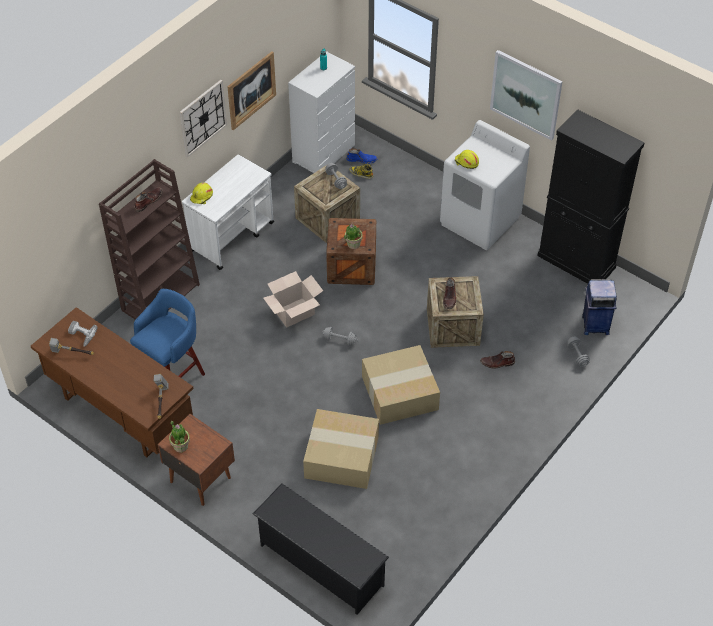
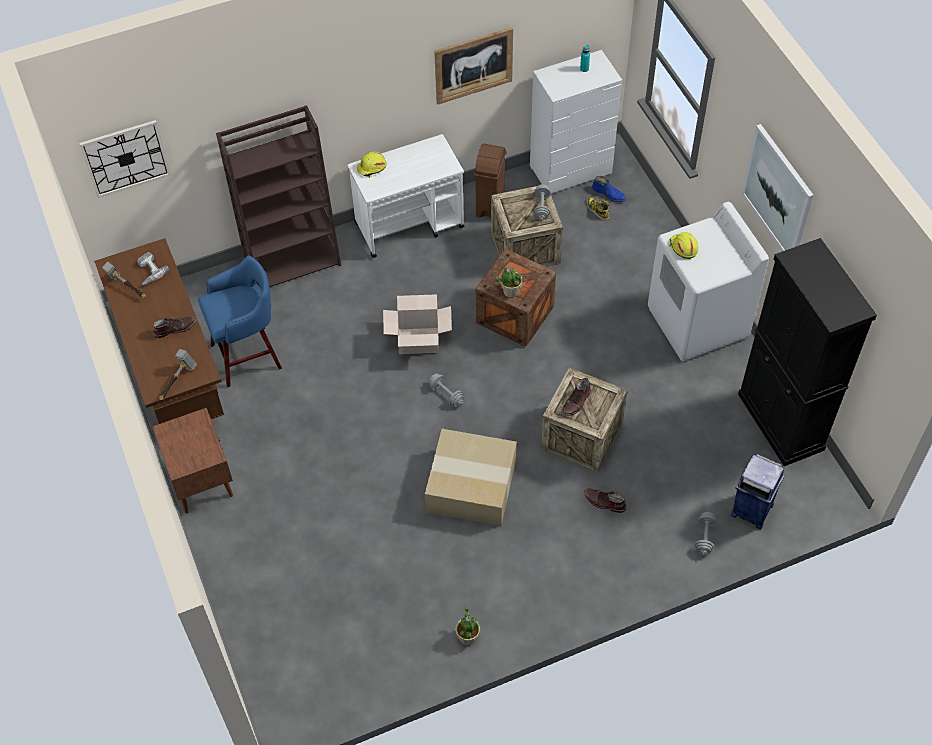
camera: 30 degrees right, 5 degrees up
brown boot [134,187,163,212] -> brown boot moved to [153,316,196,338]
potted plant [169,421,190,452] -> potted plant moved to [456,607,480,645]
wall clock [180,80,227,158] -> wall clock moved to [79,120,171,198]
black shoe rack [253,483,389,615] -> none
cardboard box [303,409,379,489] -> none
none -> brown trash can [474,144,507,218]

